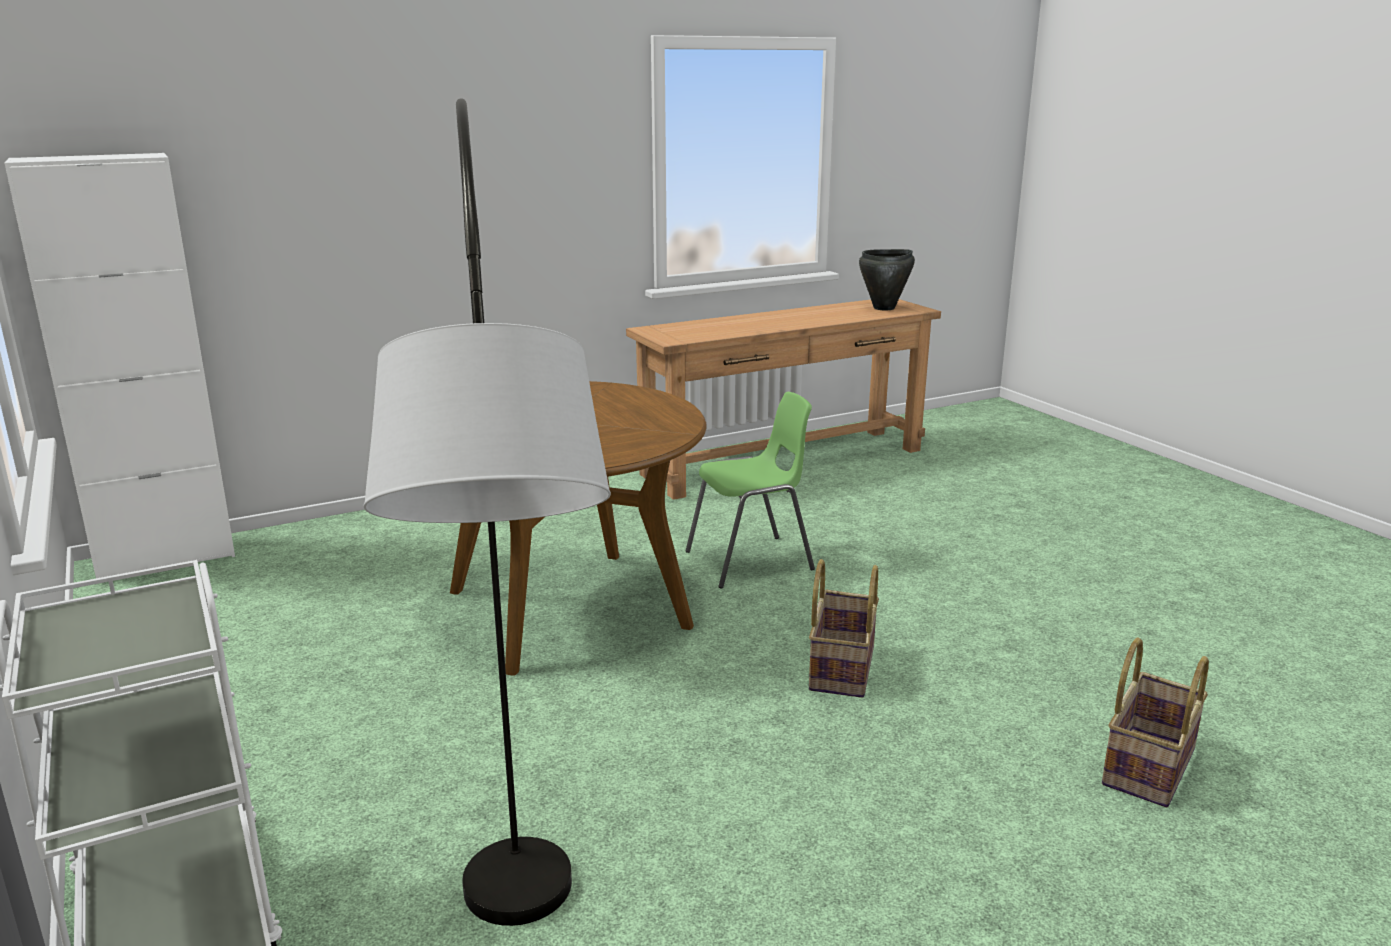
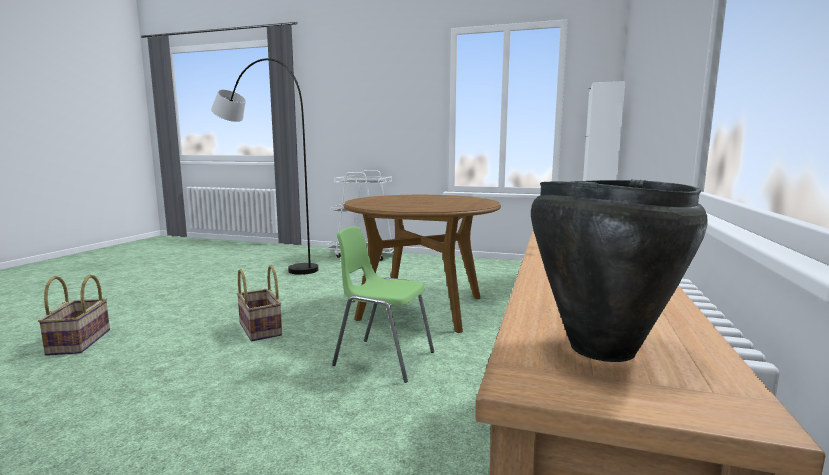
camera: 135 degrees right, 10 degrees down
green chair [686,392,815,589] -> green chair turned 90 degrees clockwise [332,226,434,383]

